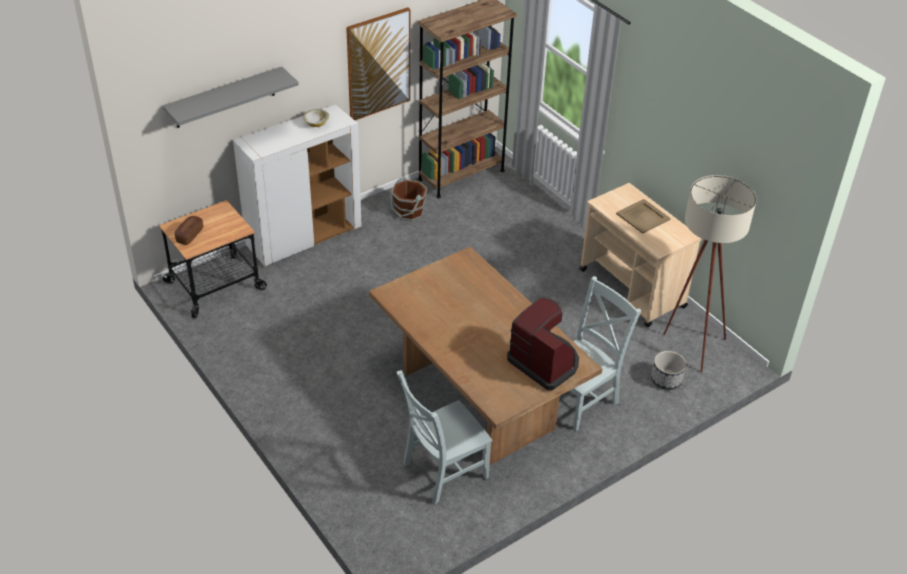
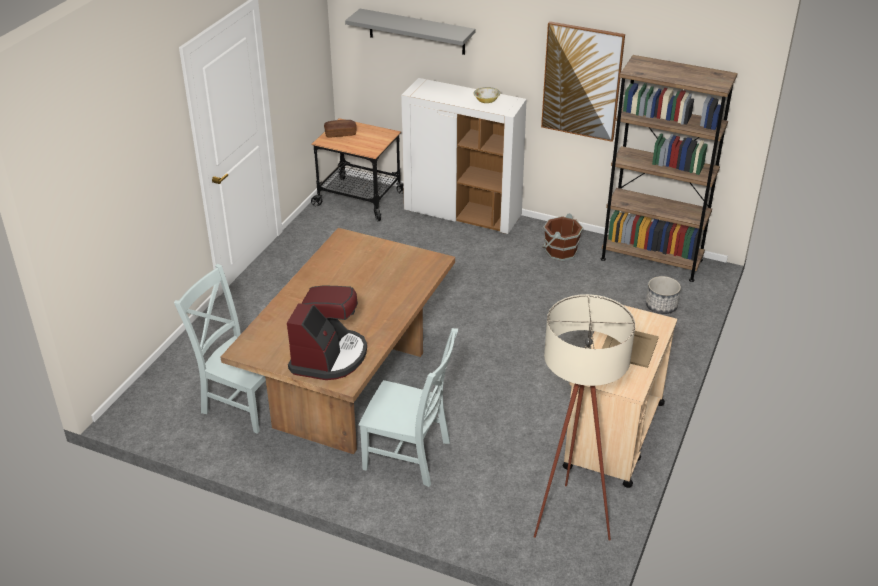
camera: 60 degrees right, 5 degrees down
planter [651,351,686,390] -> planter moved to [646,276,681,314]

